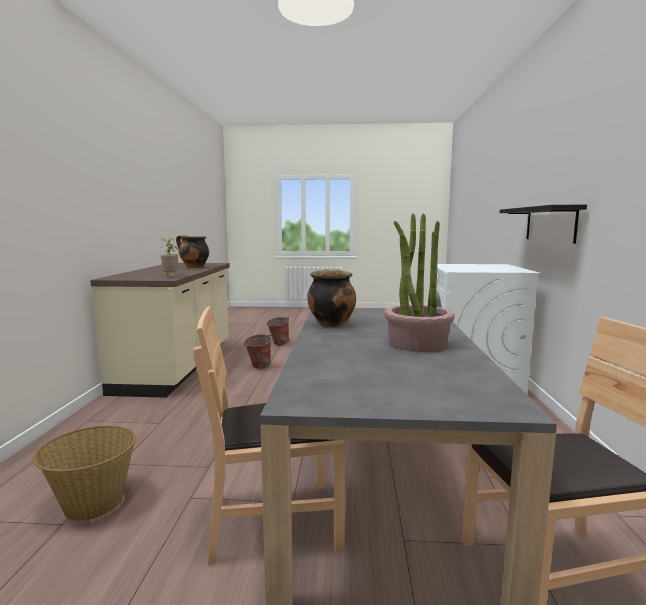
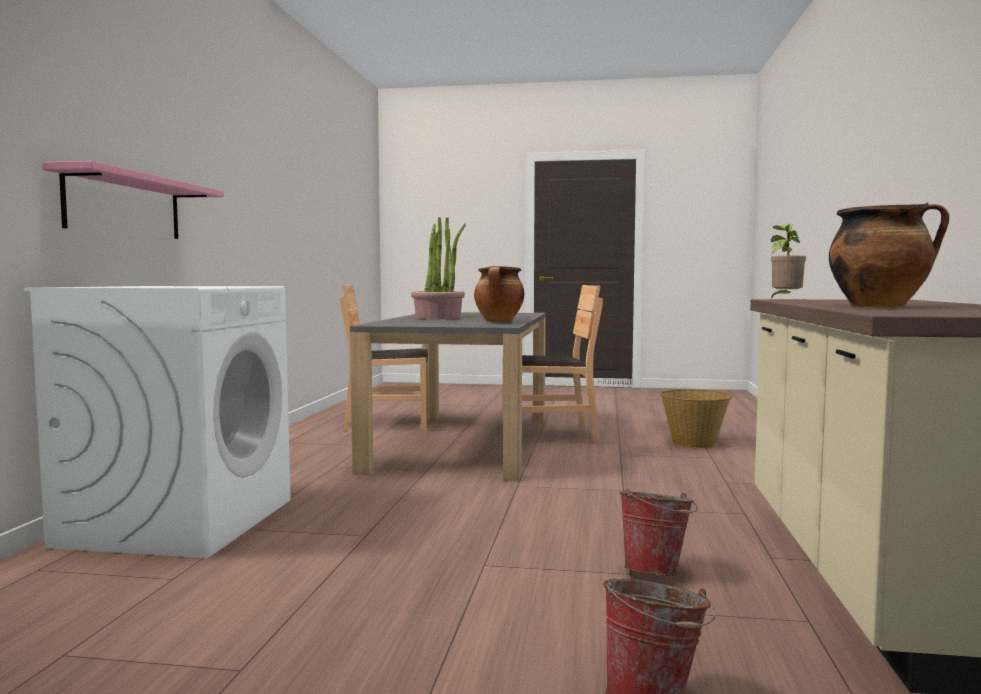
camera: 175 degrees left, 5 degrees down
black shelf [500,205,587,244] -> pink shelf [42,161,224,239]

